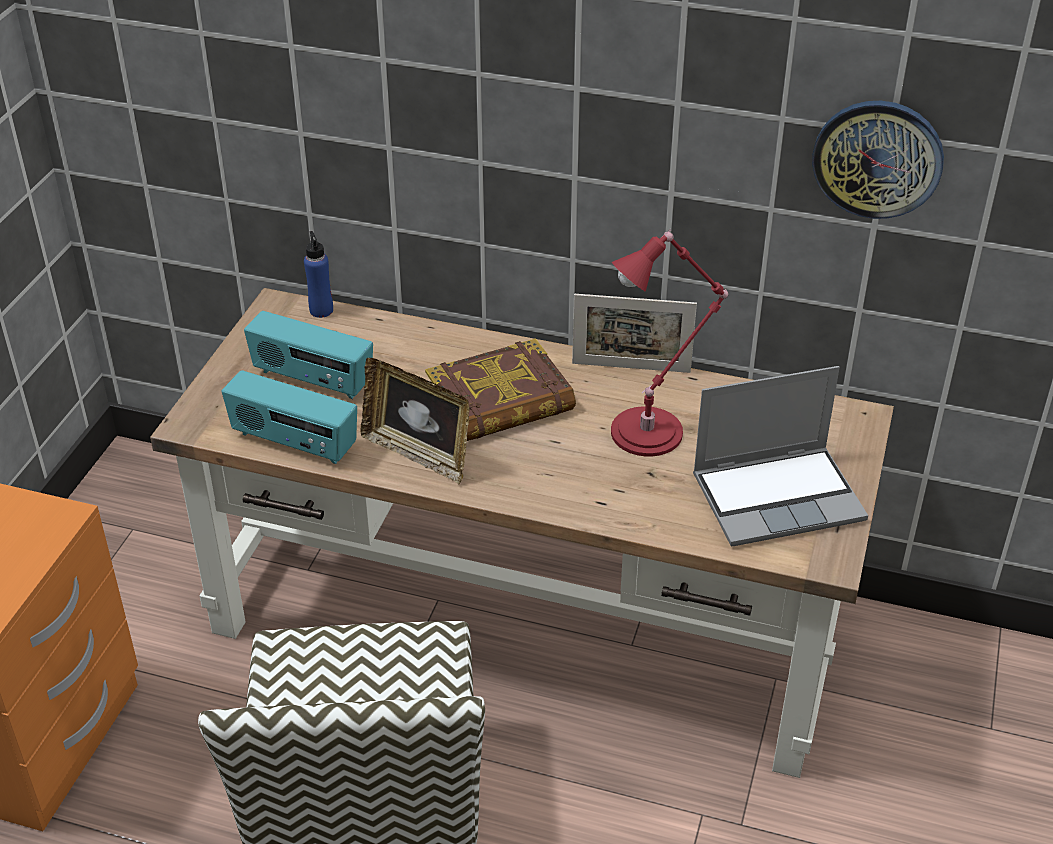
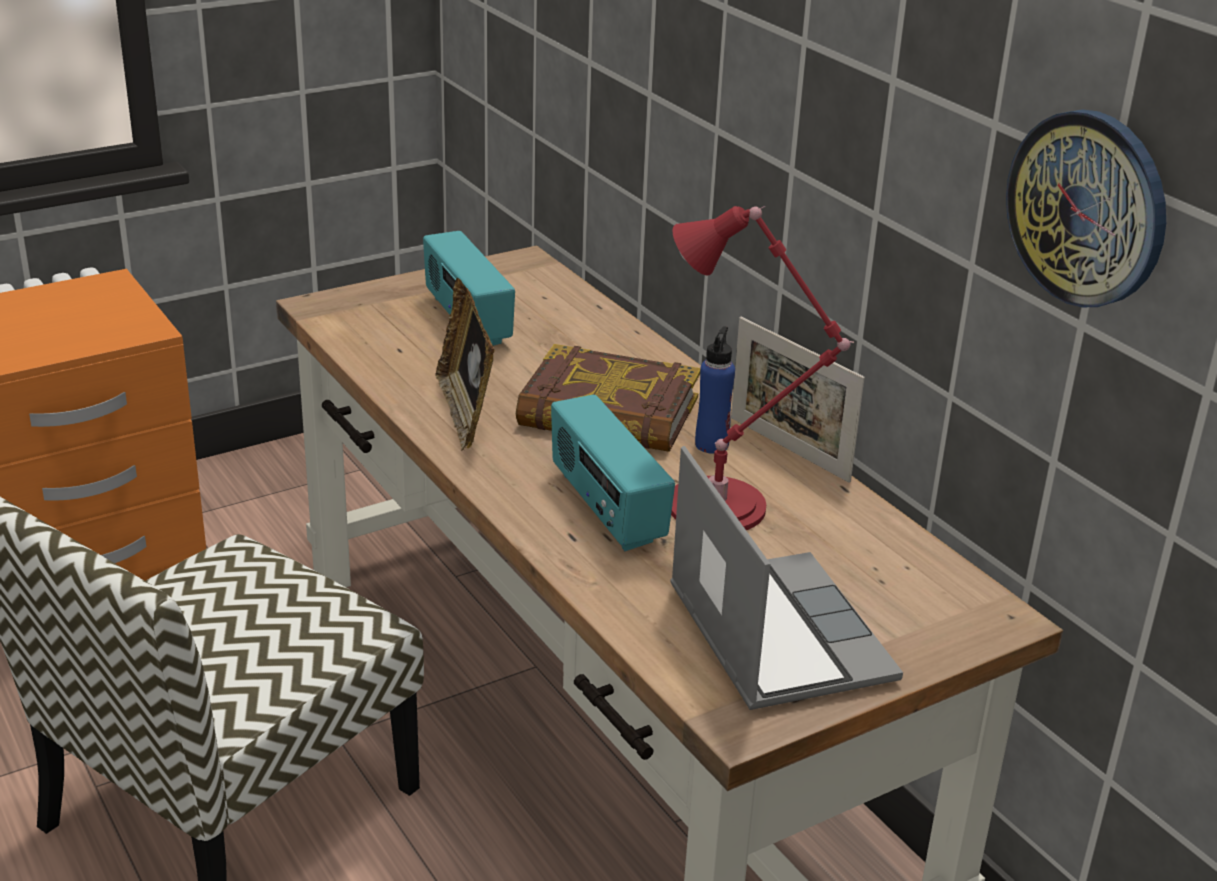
camera: 40 degrees right, 10 degrees down
radio [222,370,357,464] -> radio moved to [551,395,675,551]
blue bottle [304,231,333,318] -> blue bottle moved to [695,326,735,454]
laptop [693,366,868,546] -> laptop turned 135 degrees counterclockwise [670,446,903,710]

